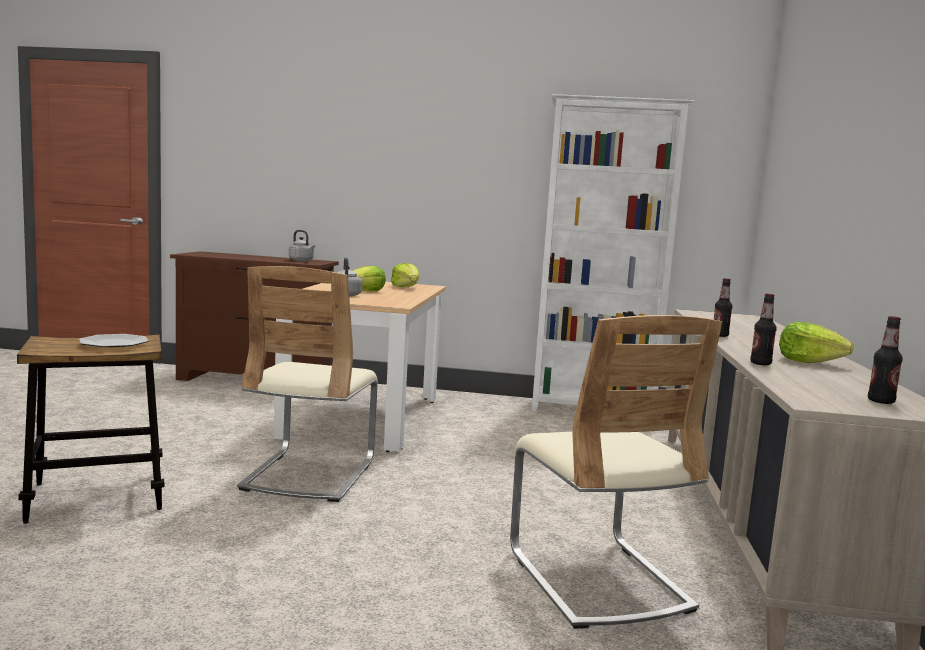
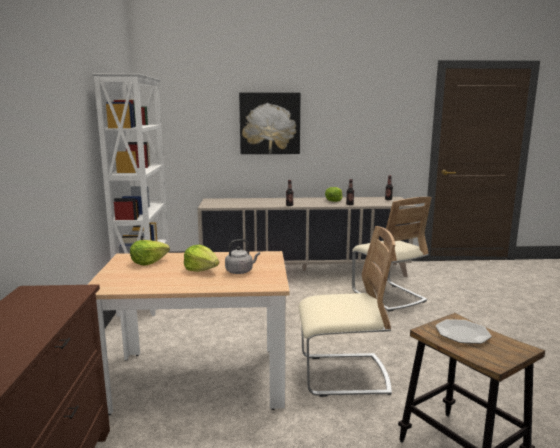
camera: 100 degrees left, 5 degrees up
grey kettle [289,230,315,261] -> none
beige chair [510,315,722,629] -> beige chair turned 90 degrees clockwise [352,197,432,312]
none -> picture [239,92,300,154]

